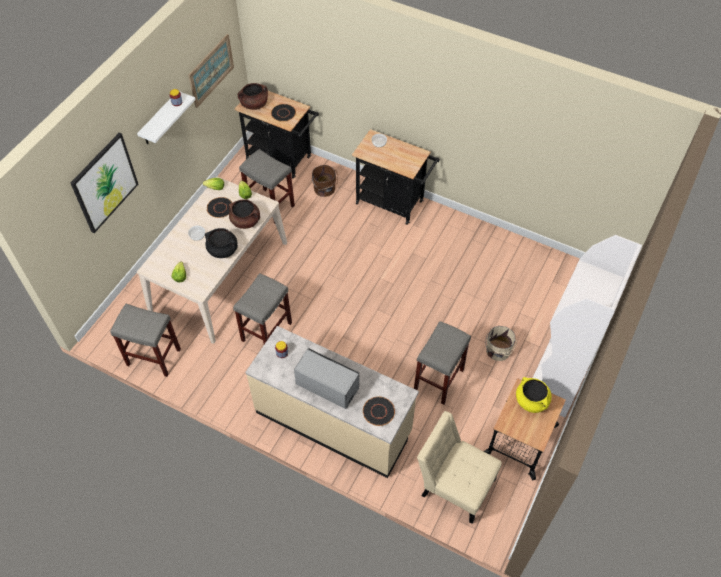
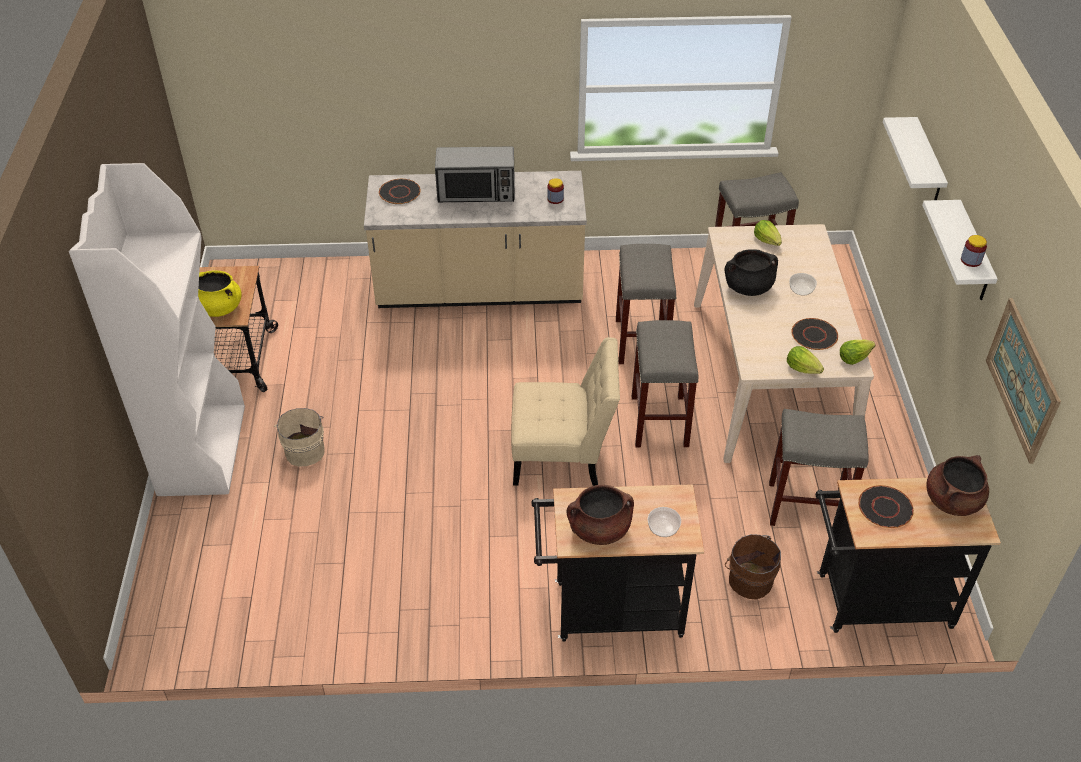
camera: 150 degrees right, 10 degrees down
picture [71,133,139,233] -> white shelf [883,117,948,200]
brown cooking pot [228,199,260,229] -> brown cooking pot moved to [567,485,634,545]
grey stool [414,321,471,404] -> grey stool moved to [632,320,699,447]
beige chair [417,411,502,524] -> beige chair moved to [511,337,620,486]

